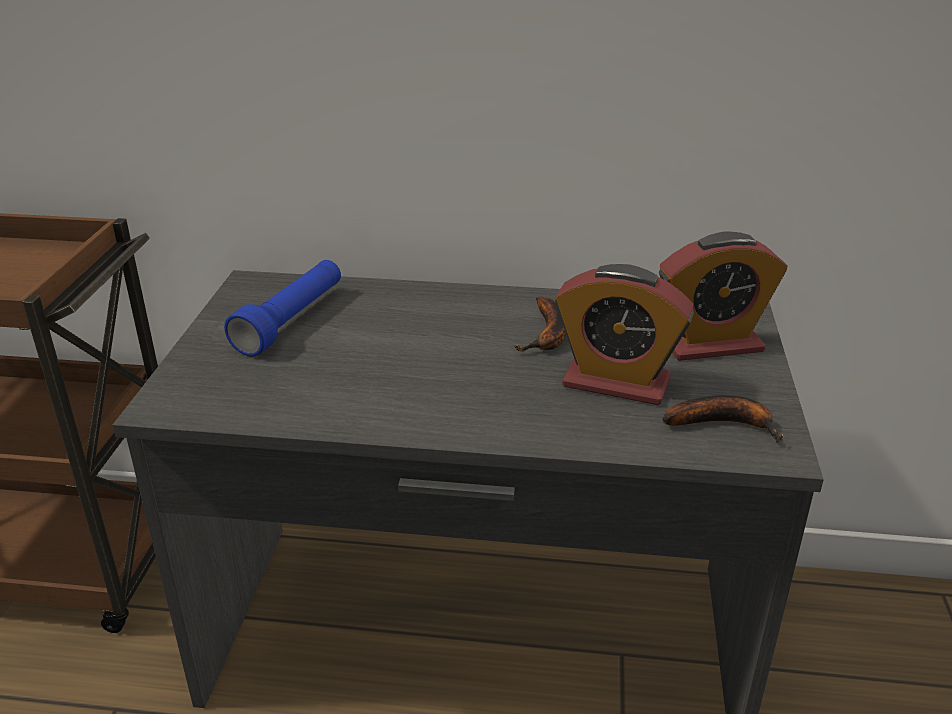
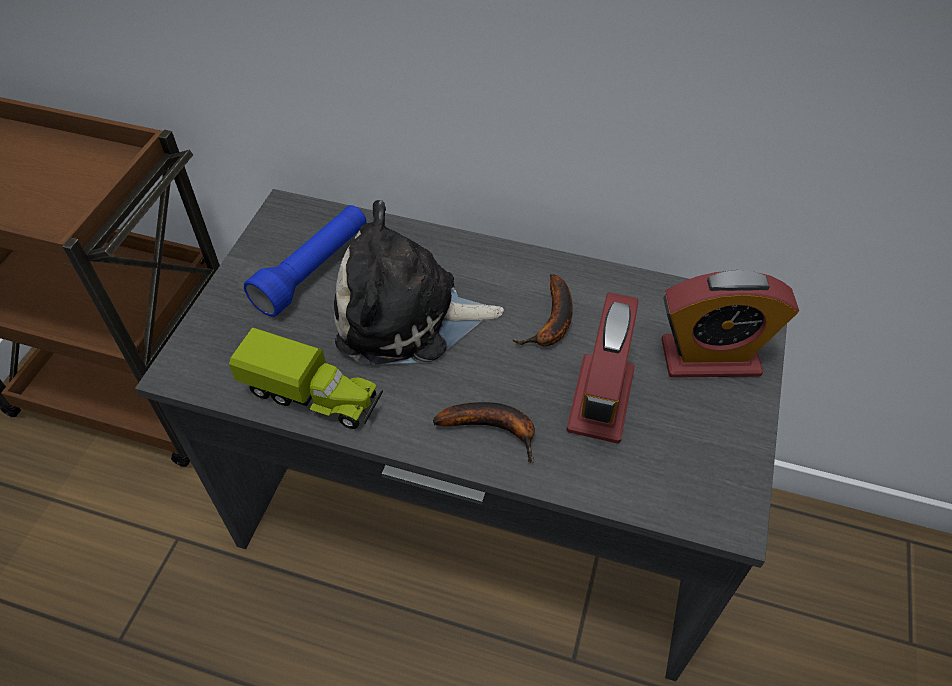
camera: 10 degrees right, 20 degrees up
alarm clock [555,264,694,405] -> alarm clock turned 75 degrees clockwise [566,292,639,444]
banana [663,395,784,442] -> banana moved to [433,402,535,463]
none -> toy truck [229,328,383,429]
none -> plush toy [334,200,504,365]

